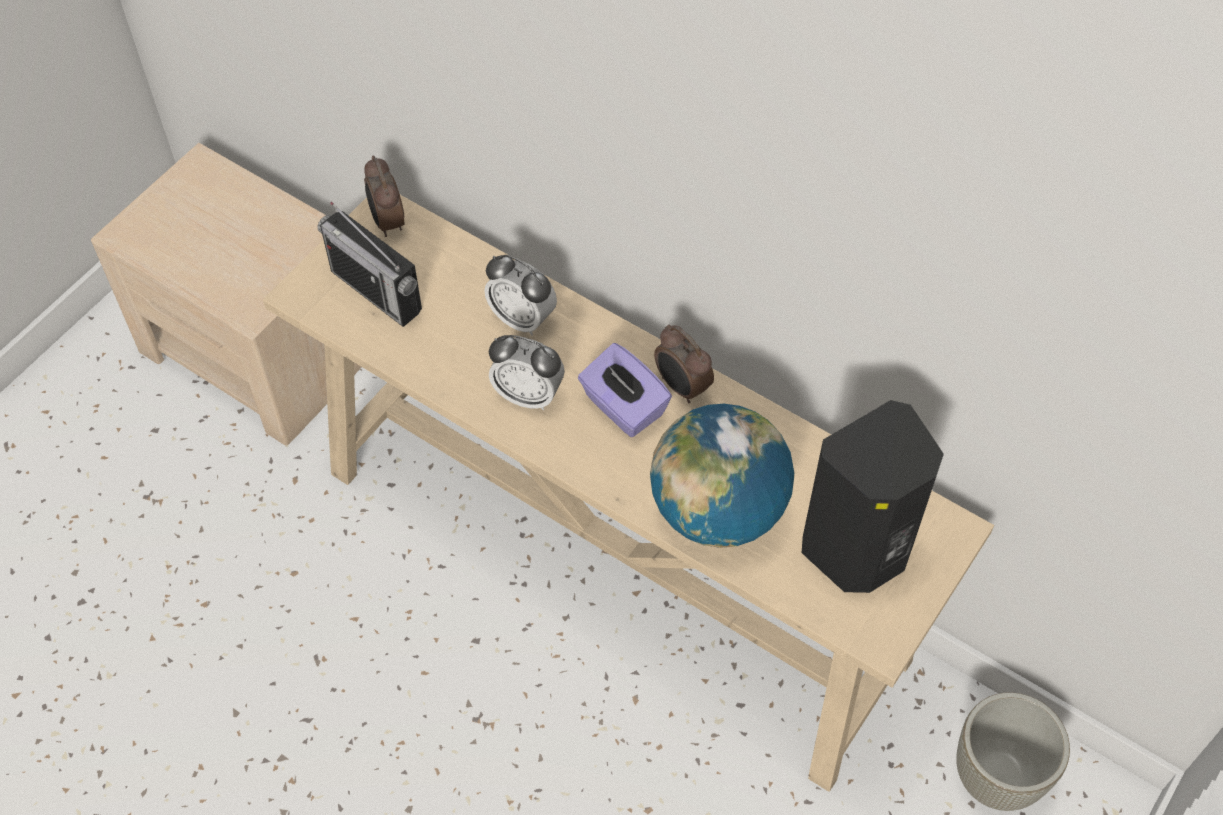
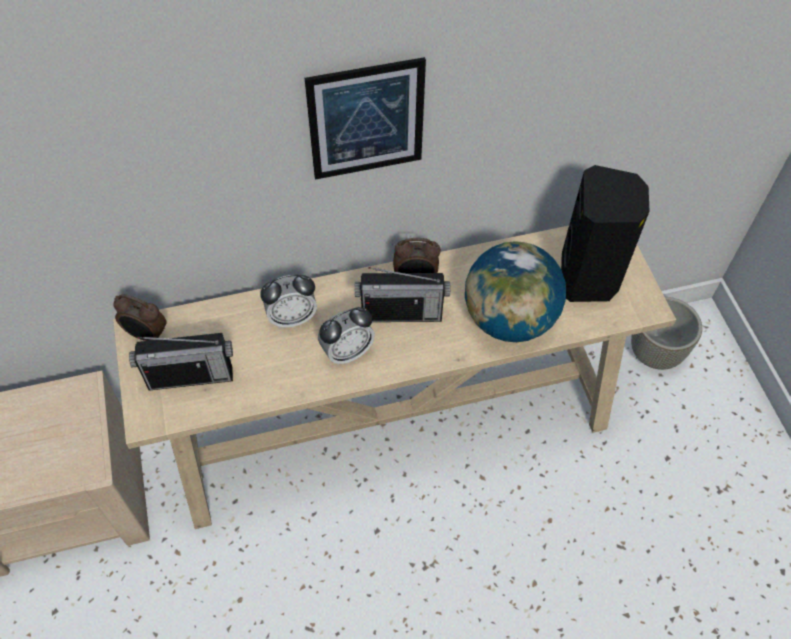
camera: 50 degrees left, 0 degrees up
purple tissue box [578,343,672,437] -> radio [355,267,450,322]
none -> picture [305,57,426,180]

